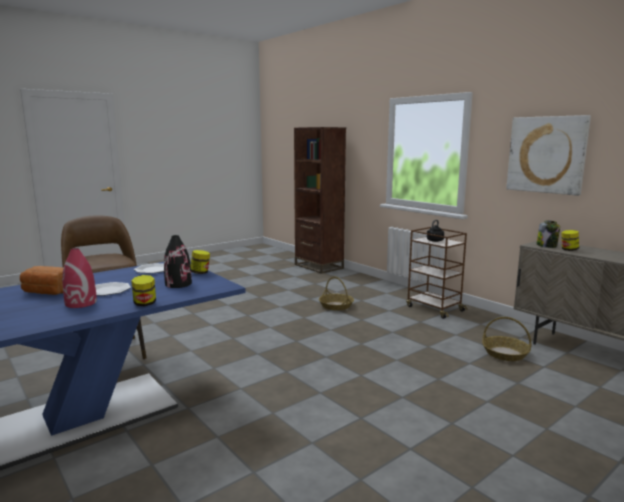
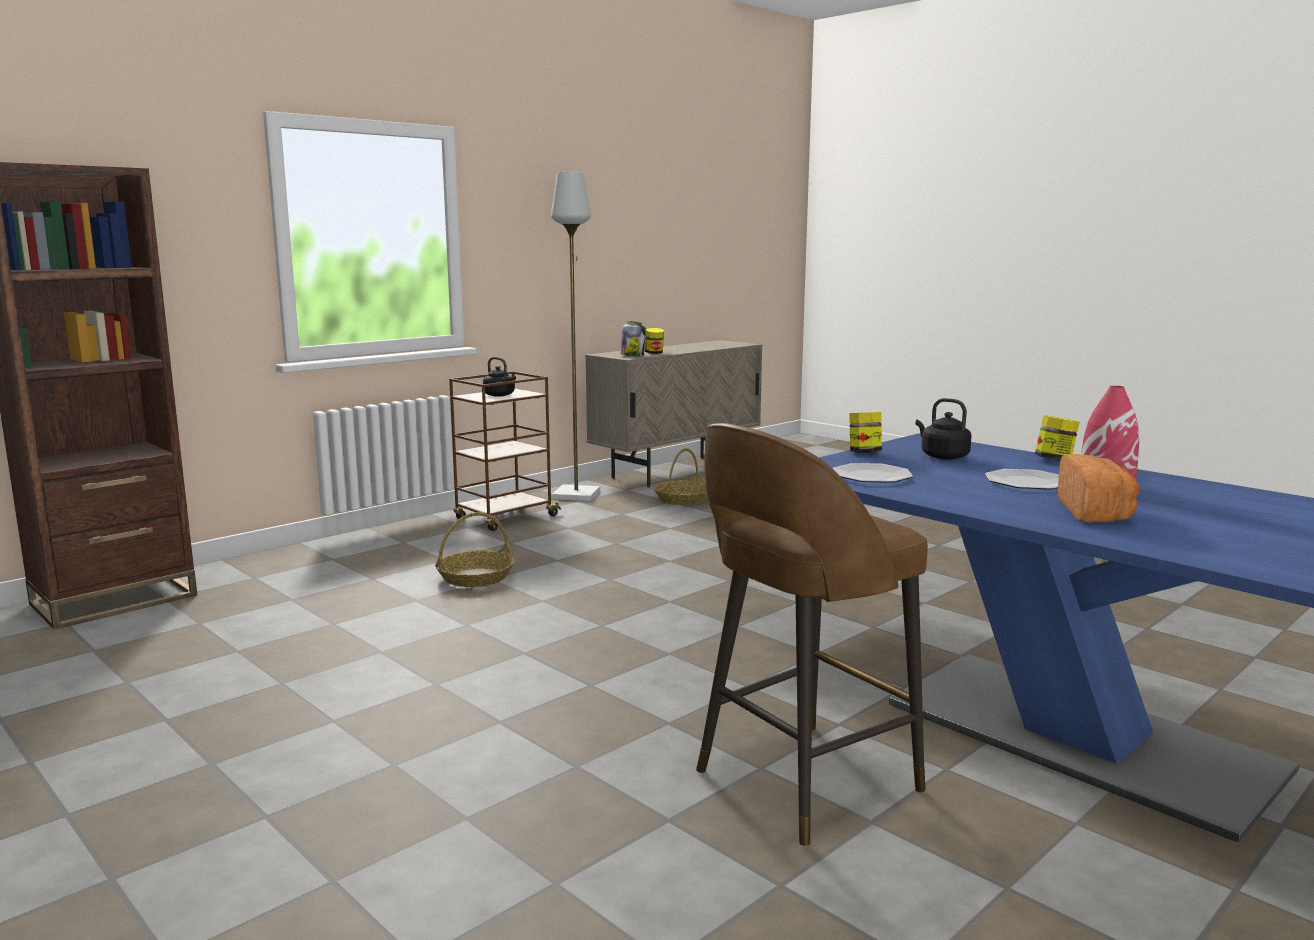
camera: 95 degrees left, 0 degrees up
black vase [164,235,192,288] -> black kettle [916,398,971,460]
picture [506,115,591,196] -> none
none -> grey floor lamp [551,172,600,501]

